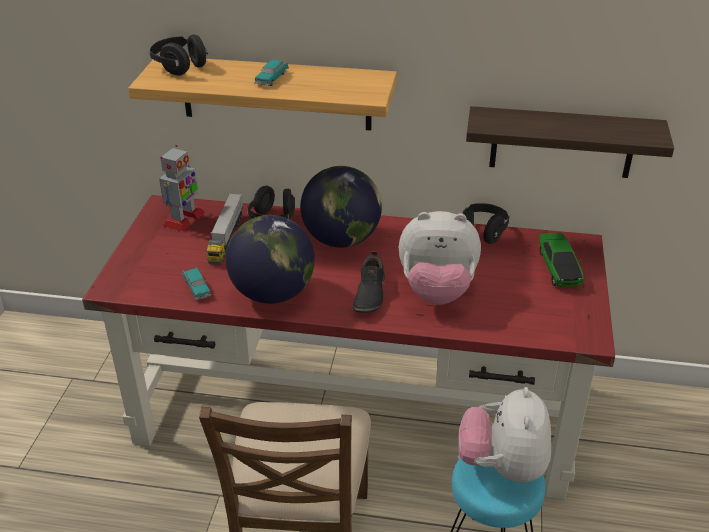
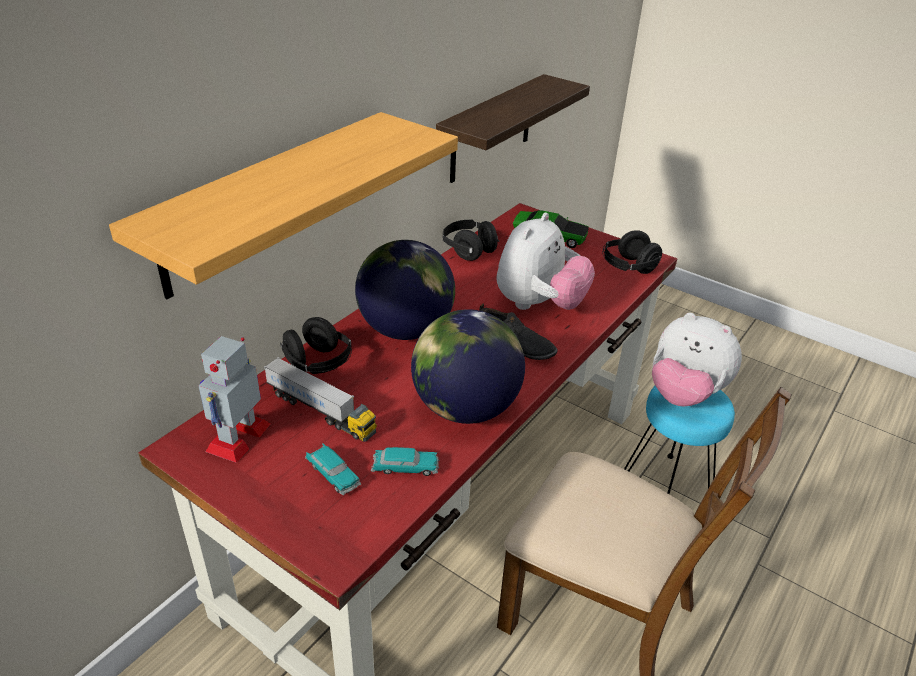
camera: 65 degrees left, 0 degrees up
black headphones [150,34,208,75] -> black headphones moved to [602,230,662,274]
toy robot [159,145,204,232] -> toy robot turned 120 degrees counterclockwise [198,336,270,463]
toy car [254,60,289,86] -> toy car moved to [305,443,361,495]

